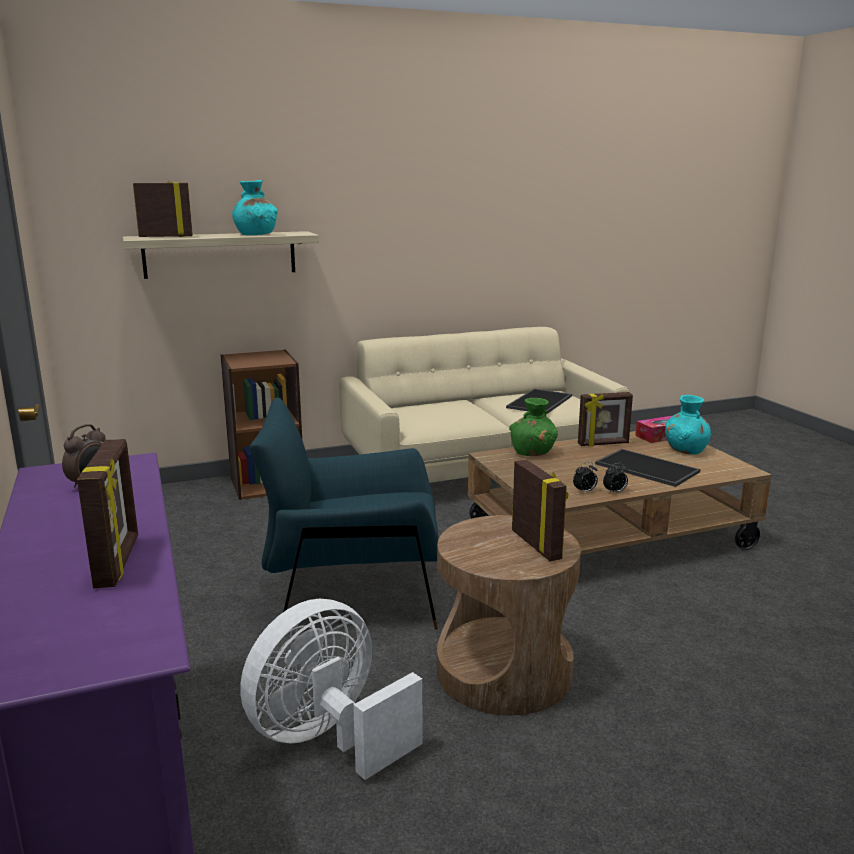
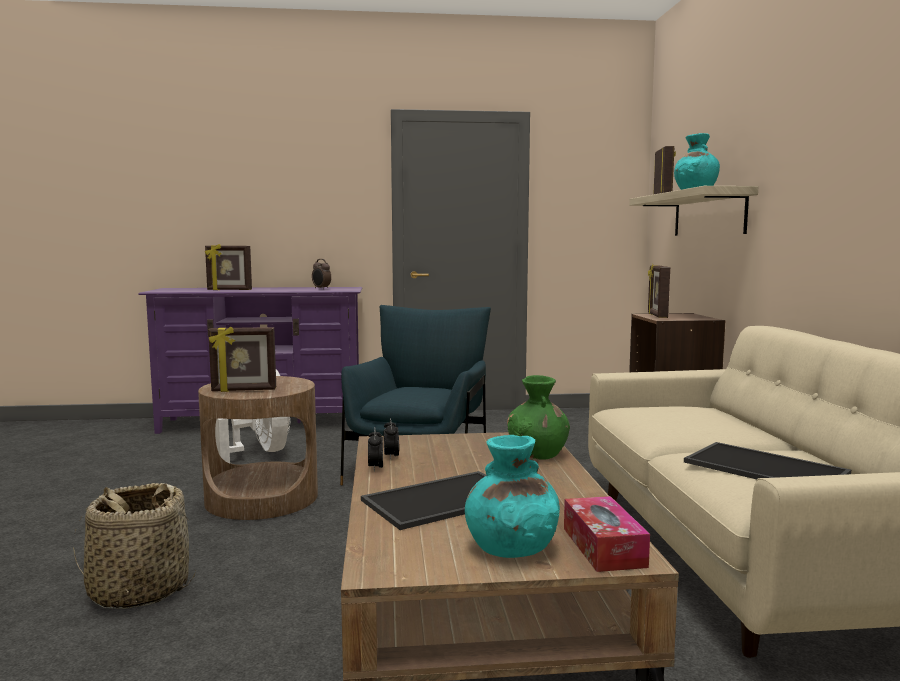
camera: 105 degrees right, 10 degrees down
picture frame [578,392,633,446] -> picture frame moved to [648,264,670,318]
none -> basket [73,483,196,609]

